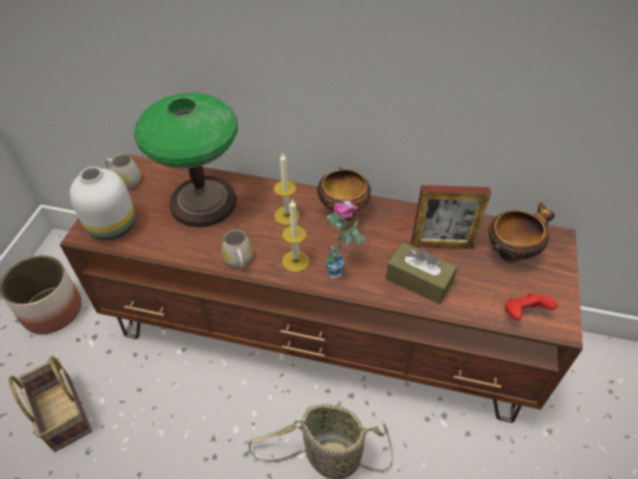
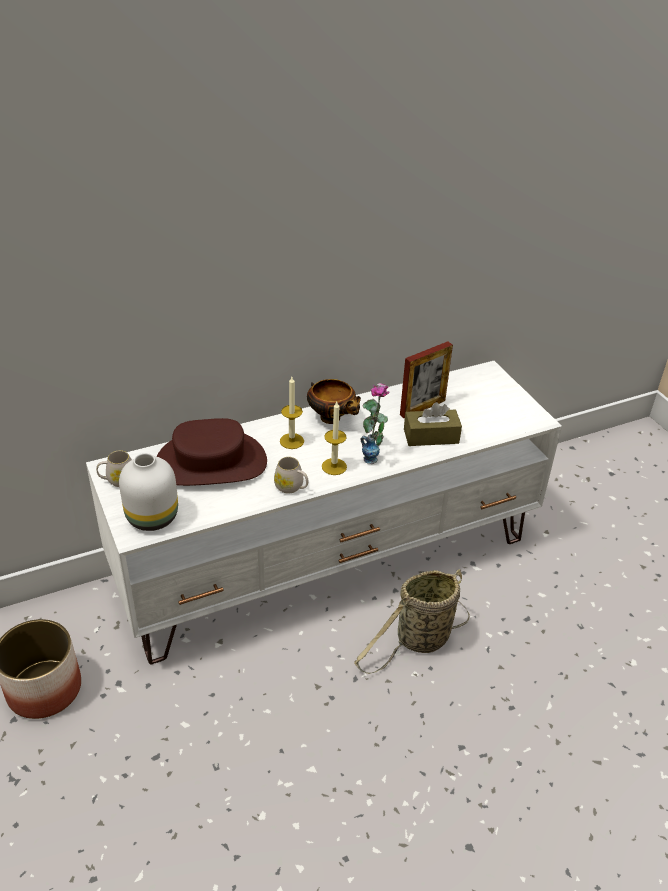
camera: 40 degrees left, 10 degrees down
basket [9,356,92,452] -> none
brown tv stand [60,154,583,423] -> white tv stand [86,361,562,665]
table lamp [134,93,238,227] -> brown hat [157,418,267,486]
bowl [488,203,555,263] -> none
red game controller [505,293,557,321] -> none

